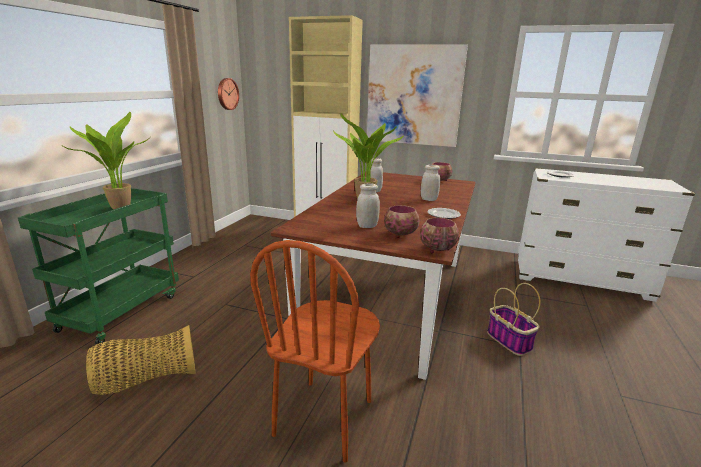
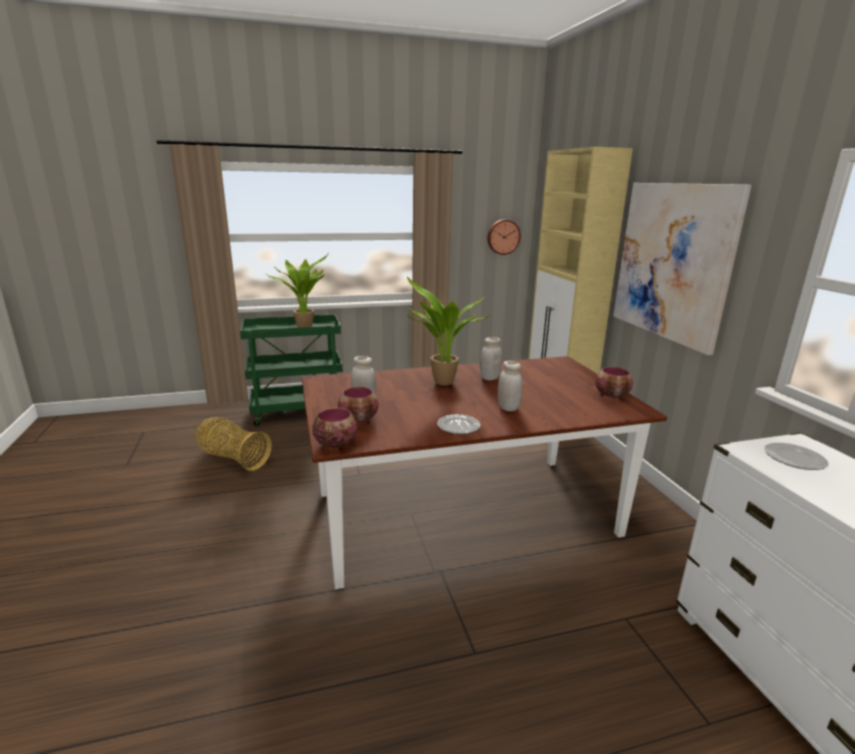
camera: 55 degrees right, 0 degrees up
brown chair [250,240,380,463] -> none
basket [487,283,541,356] -> none

